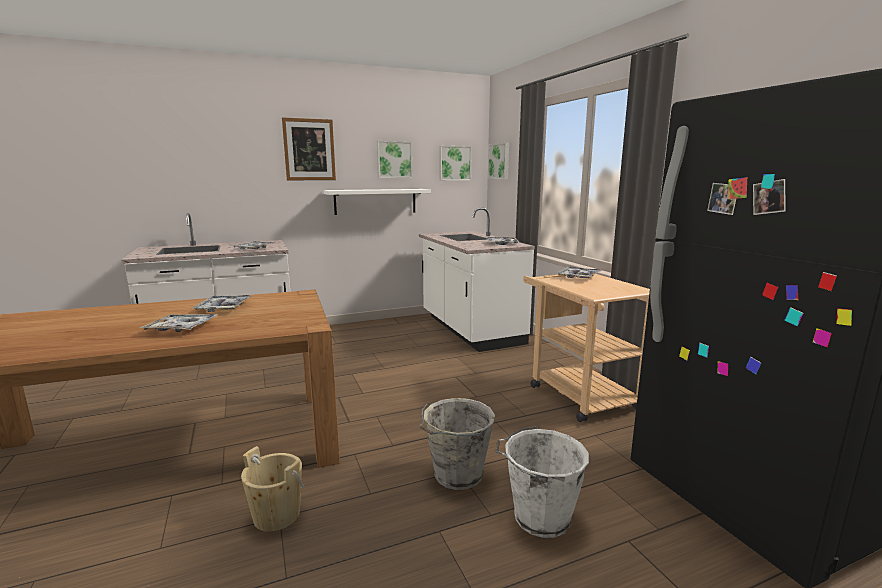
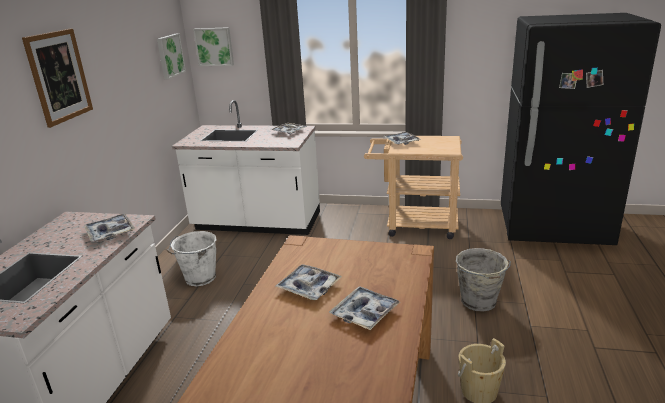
camera: 55 degrees left, 10 degrees up
white shelf [324,189,431,215] -> none
picture [377,141,412,178] -> none
white bucket [495,426,589,538] -> white bucket moved to [167,231,217,286]

